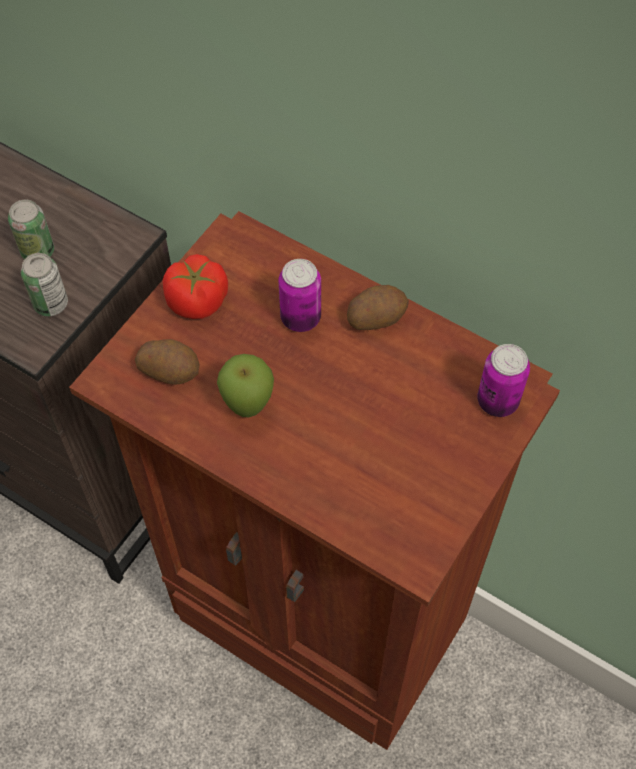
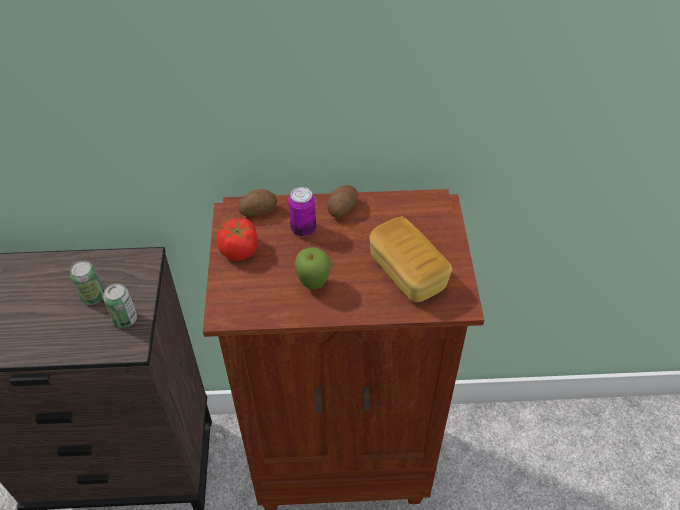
camera: 35 degrees left, 10 degrees down
potato [135,339,200,385] -> potato moved to [238,189,277,217]
can [477,344,530,417] -> none
none -> bread [369,217,452,303]

